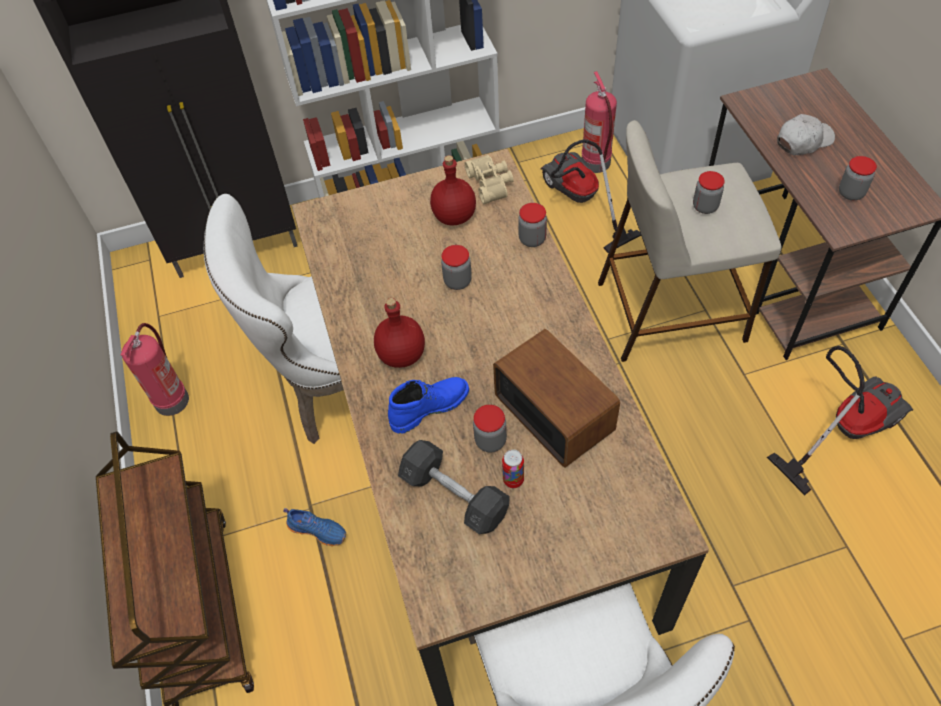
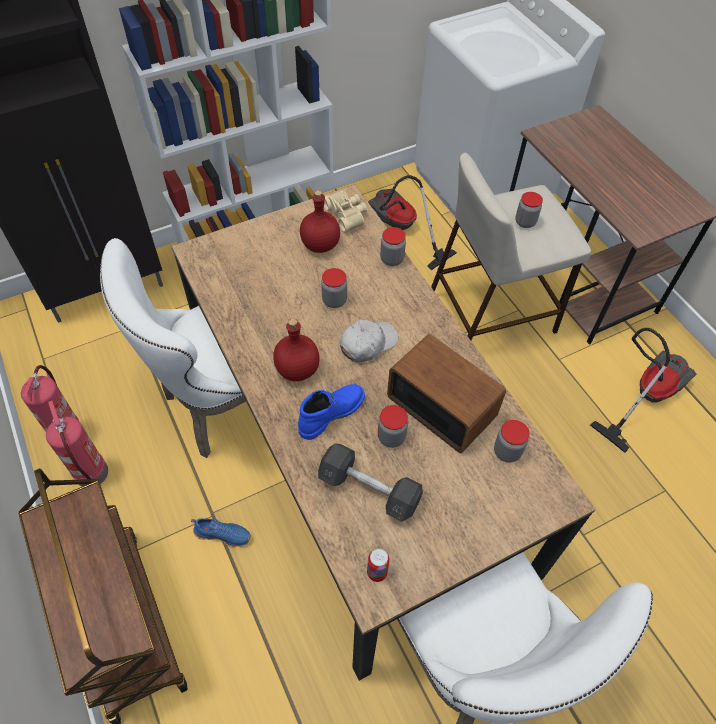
camera: 15 degrees left, 0 degrees up
can [502,449,524,488] -> can moved to [367,548,390,582]
fire extinguisher [582,71,617,173] -> fire extinguisher moved to [46,400,108,487]
white cap [777,114,835,155] -> white cap moved to [340,319,398,363]
jar [839,156,877,201] -> jar moved to [494,420,530,462]

